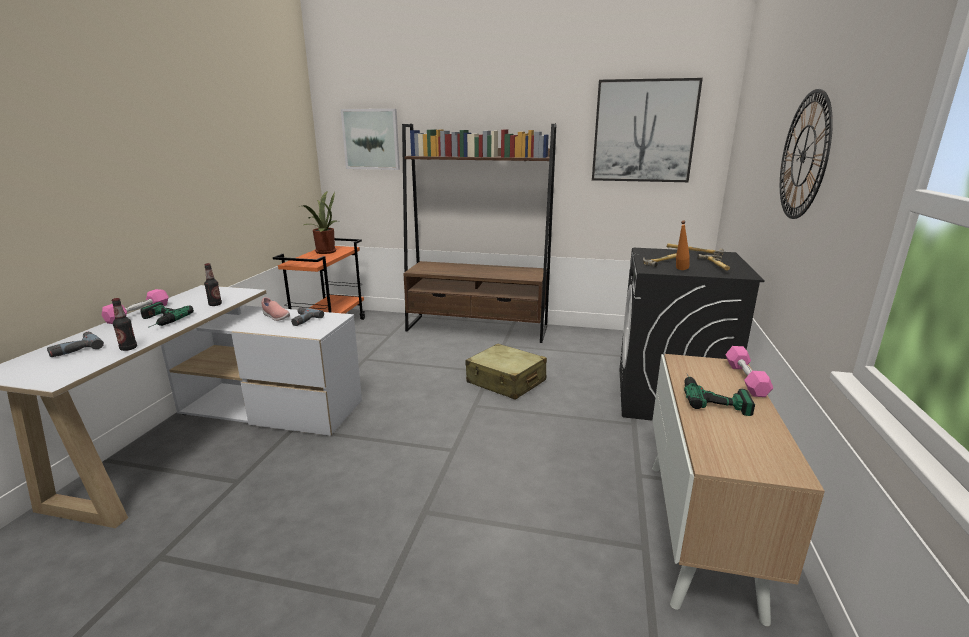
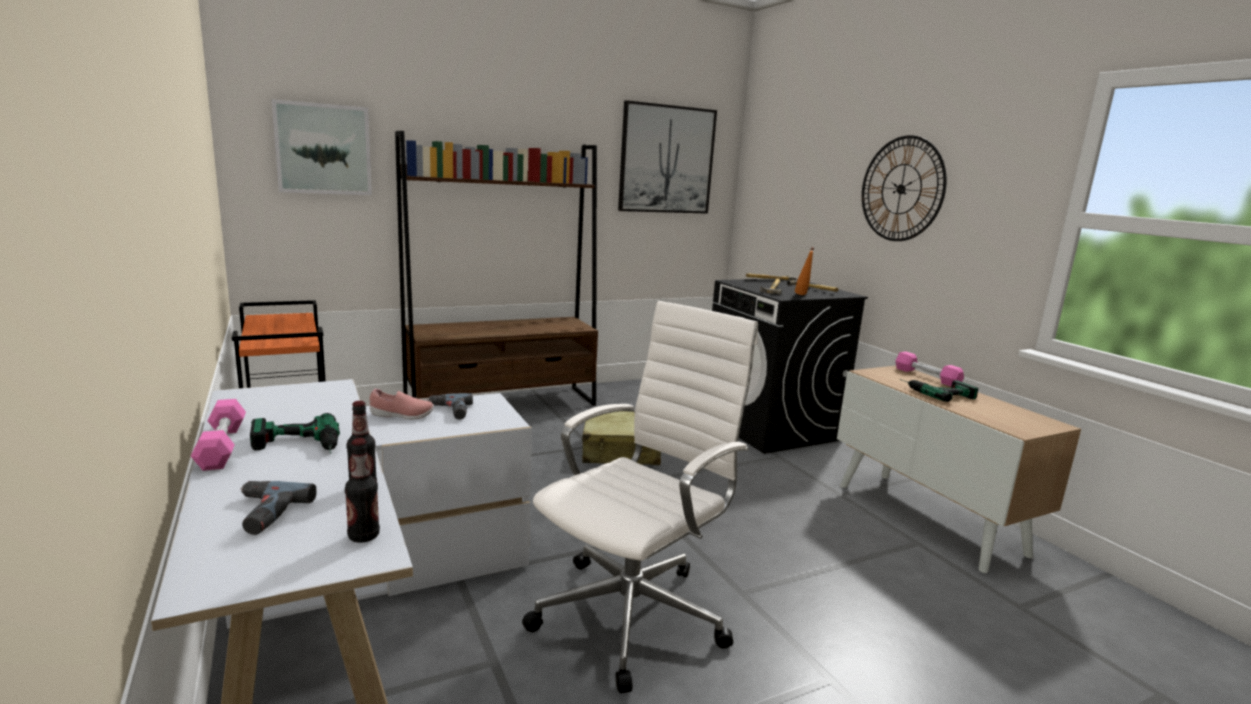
camera: 40 degrees left, 5 degrees down
bottle [204,263,222,306] -> bottle moved to [345,438,380,543]
potted plant [300,191,337,254] -> none
none -> white office chair [522,301,758,693]

